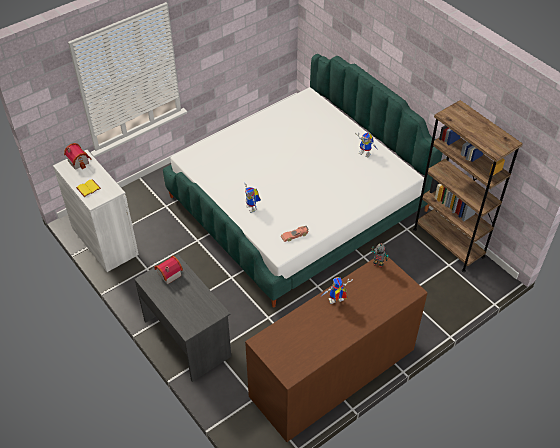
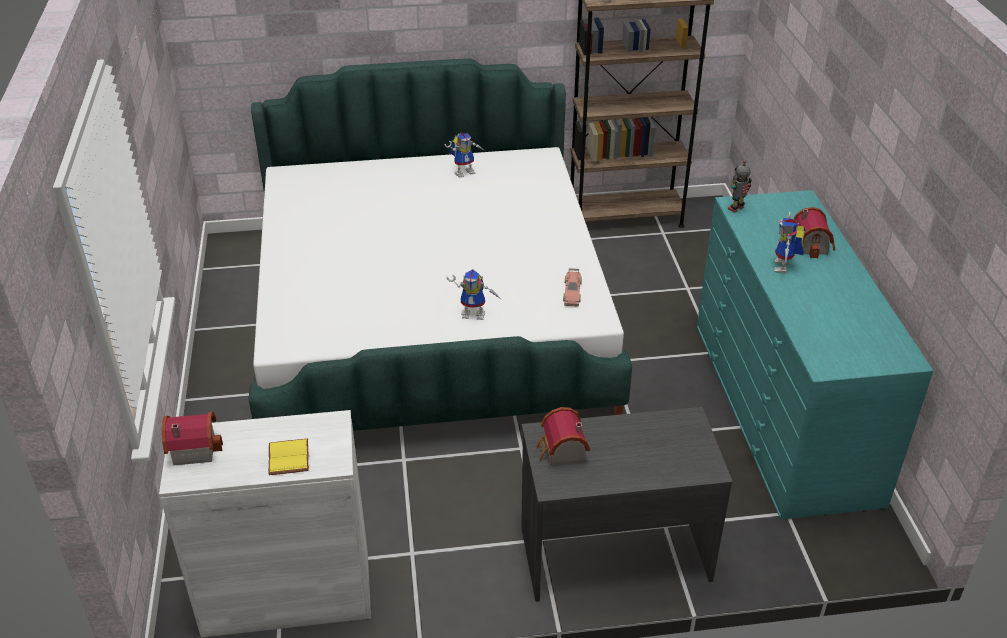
camera: 60 degrees left, 10 degrees down
brown dresser [245,257,428,442] -> turquoise dresser [697,190,934,519]
none -> toy house [794,207,835,259]

